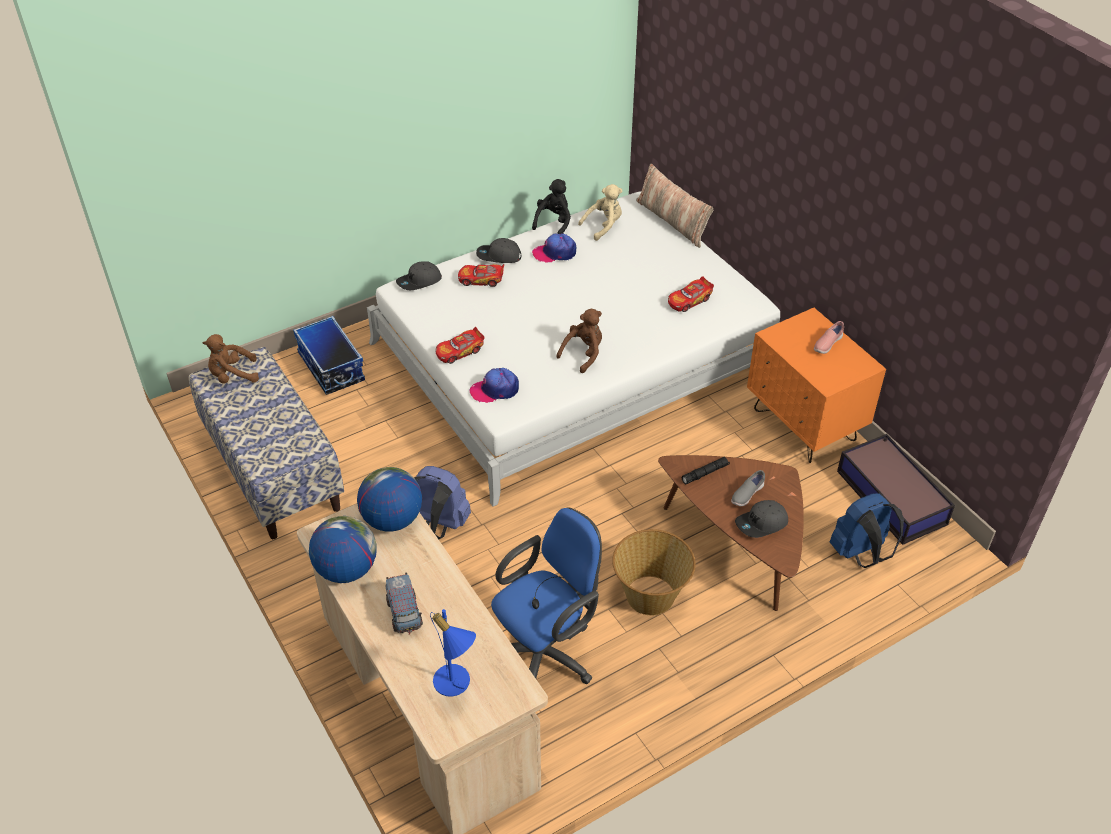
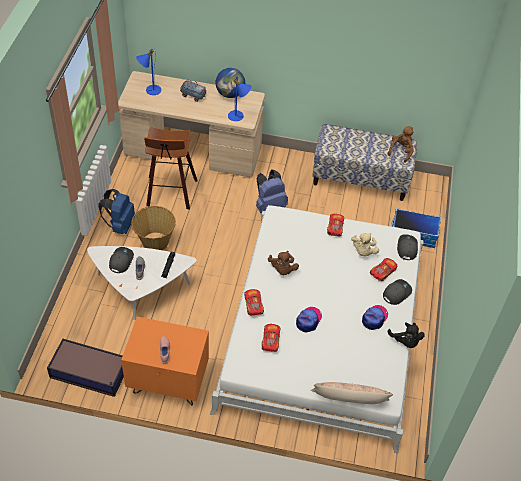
camera: 130 degrees right, 5 degrees up
globe [357,467,422,532] -> blue table lamp [228,76,251,121]
cap [470,368,519,403] -> cap moved to [296,307,322,333]
blue office chair [491,507,602,684] -> stool [144,127,198,210]
beige plush toy [578,184,622,241] -> beige plush toy moved to [351,233,379,256]
brown coffee table [658,455,804,611] -> white coffee table [87,246,196,320]
blue backpack [830,493,904,568] -> blue backpack moved to [98,189,136,234]
none -> toy car [245,289,264,316]

